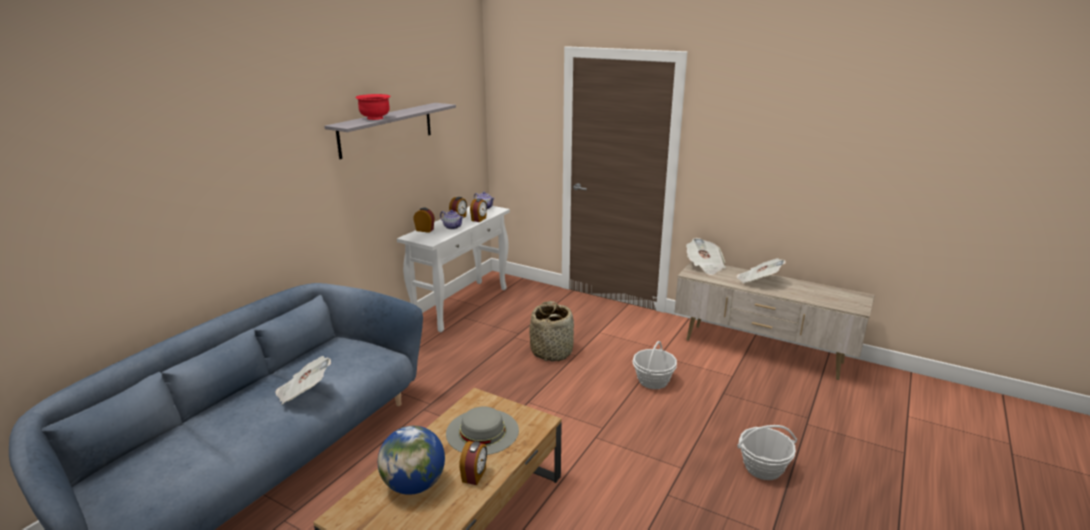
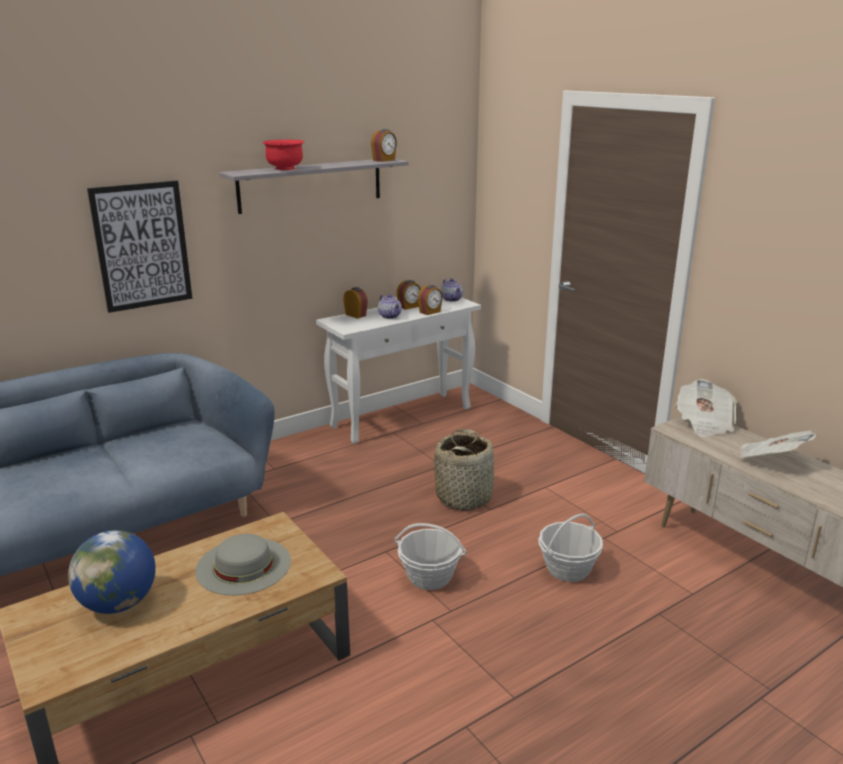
camera: 25 degrees right, 0 degrees up
newspaper [275,356,331,404] -> none
alarm clock [459,441,487,485] -> alarm clock moved to [371,129,397,162]
basket [737,425,797,480] -> basket moved to [395,523,466,590]
none -> picture [87,180,192,313]

